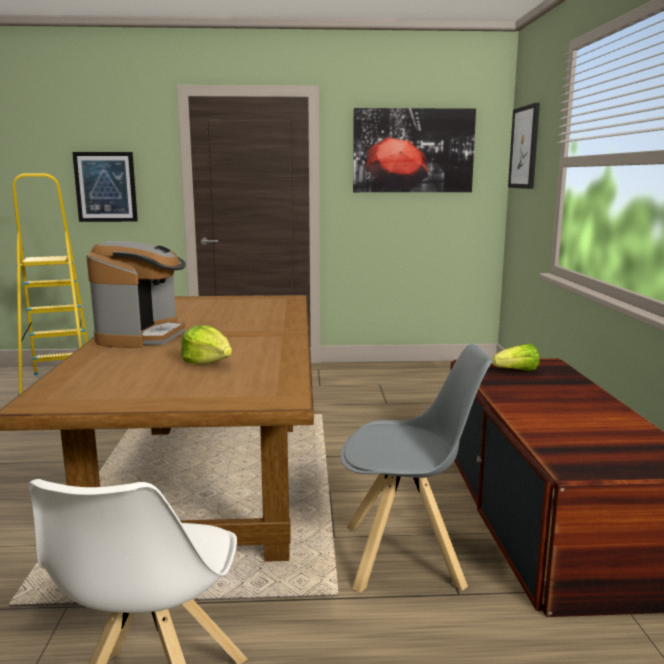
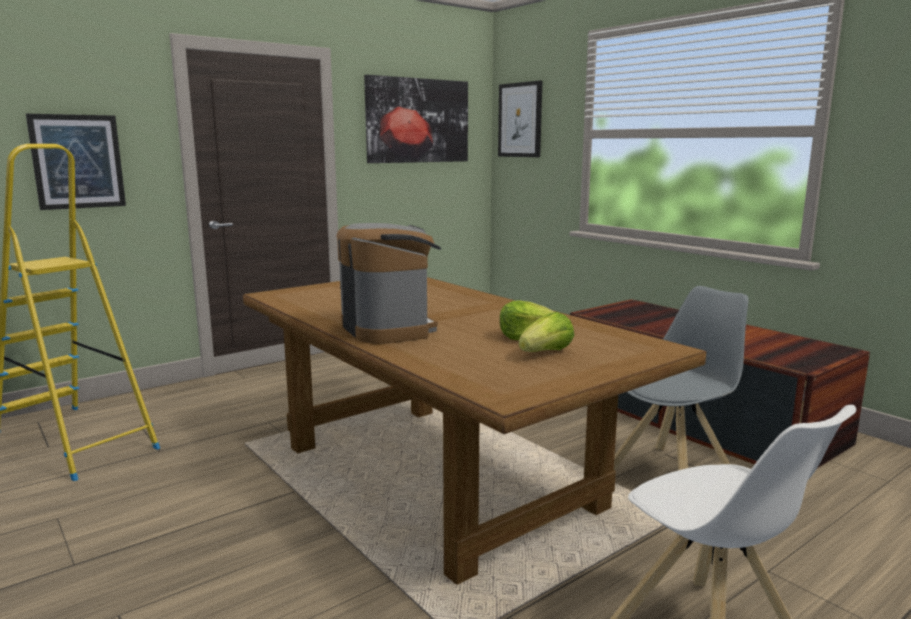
camera: 35 degrees left, 0 degrees up
lettuce [492,344,540,371] -> lettuce moved to [519,312,574,352]

